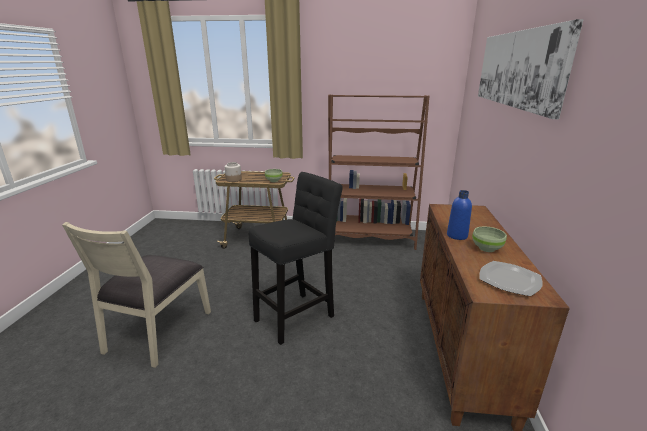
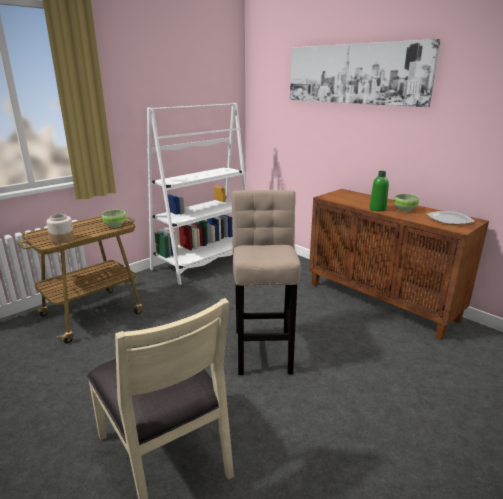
camera: 50 degrees left, 0 degrees up
black stool [249,172,343,345] -> beige stool [232,190,301,375]
brown bookcase [328,94,429,250] -> white bookcase [147,103,246,285]
blue bottle [447,190,472,240] -> green bottle [369,171,389,211]

